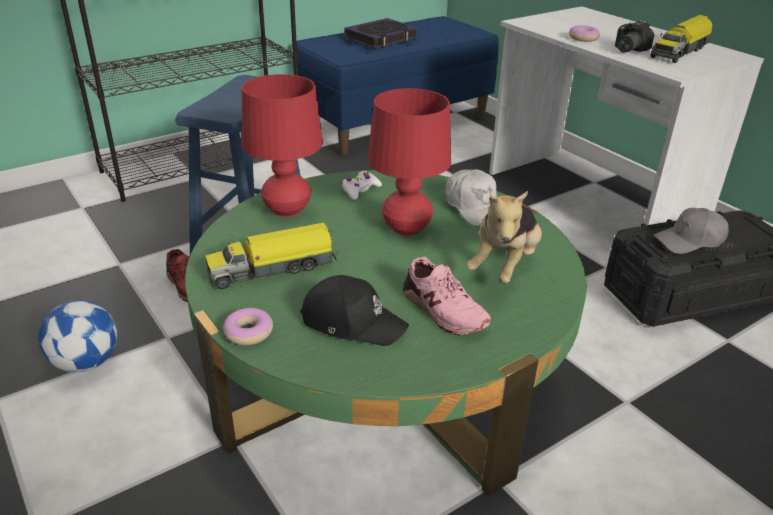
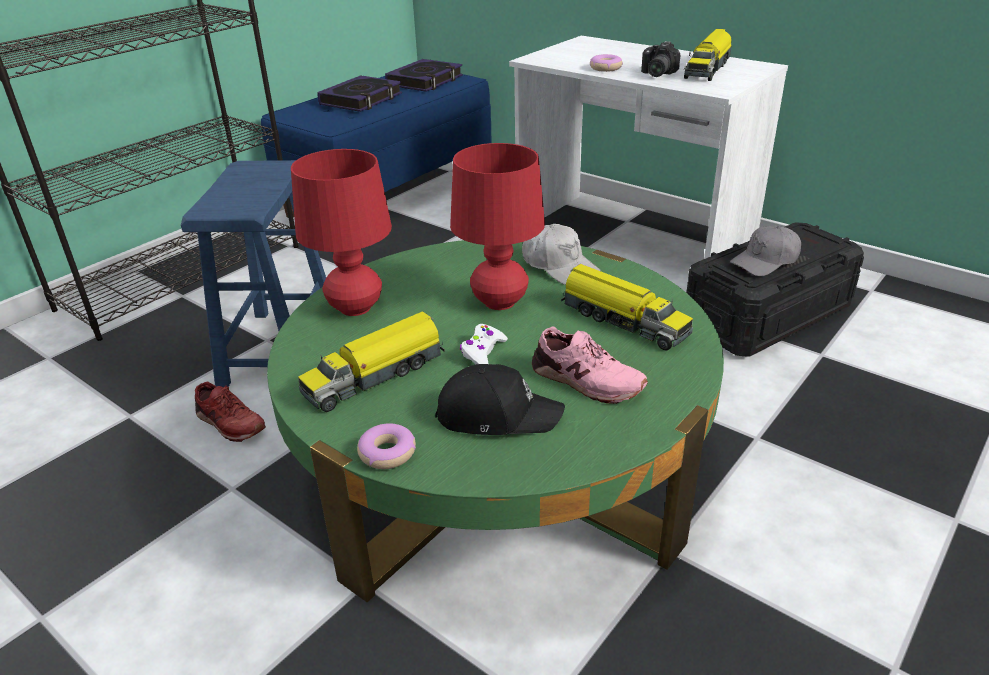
camera: 15 degrees left, 0 degrees up
football [38,300,117,372] -> none
white game controller [341,171,382,200] -> white game controller moved to [460,324,508,365]
plush toy [466,191,542,284] -> toy truck [561,264,693,351]
none -> book [385,59,463,92]

